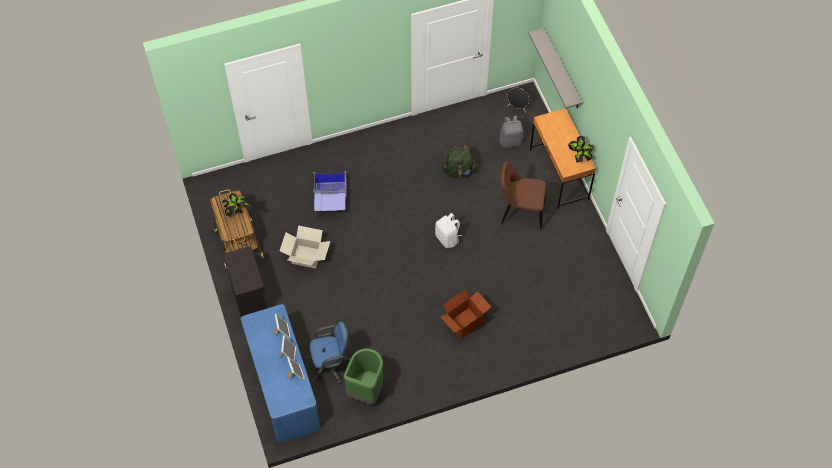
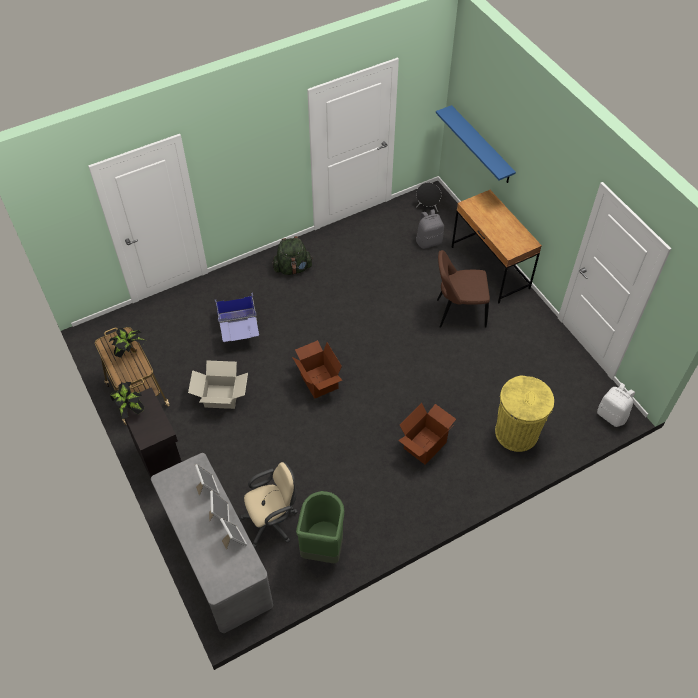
camera: 10 degrees left, 5 degrees down
blue desk [241,304,320,443] -> grey desk [151,453,273,633]
blue office chair [306,322,351,384] -> beige office chair [240,462,298,548]
white backpack [435,213,462,248] -> white backpack moved to [597,383,635,427]
green backpack [442,146,478,178] -> green backpack moved to [273,236,313,275]
grey shelf [528,28,582,108] -> blue shelf [436,105,516,183]
potted plant [568,136,595,163] -> potted plant moved to [110,382,144,419]
none -> cardboard box [292,340,342,399]
none -> yellow trash can [495,376,554,452]

